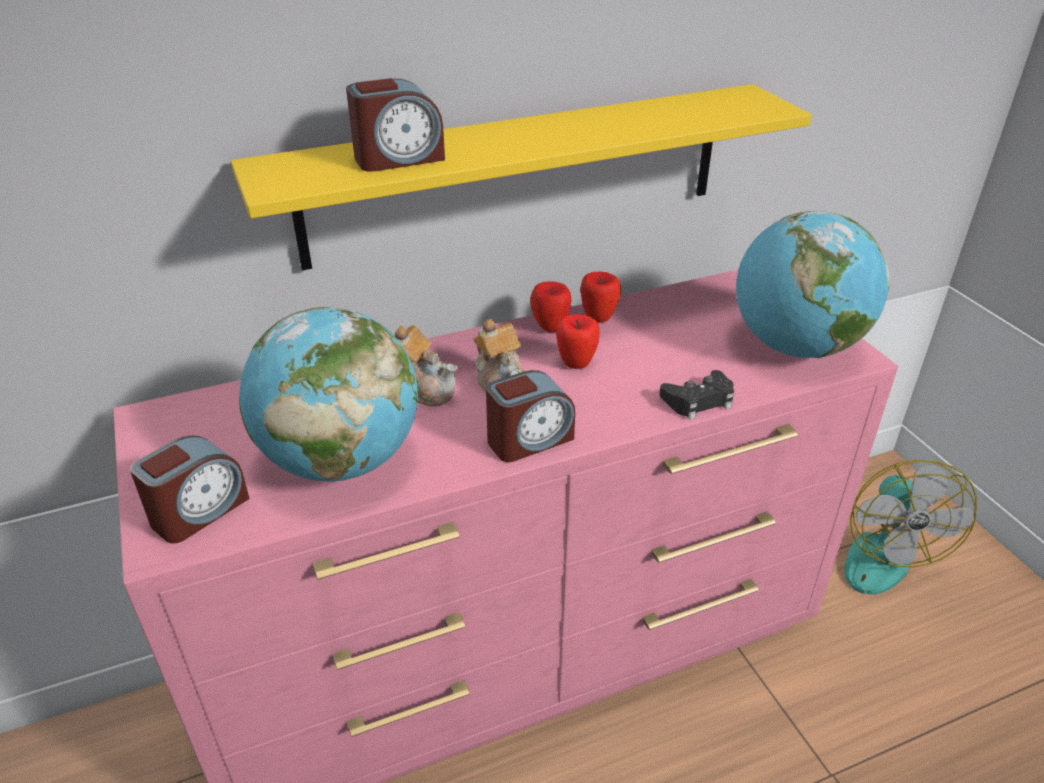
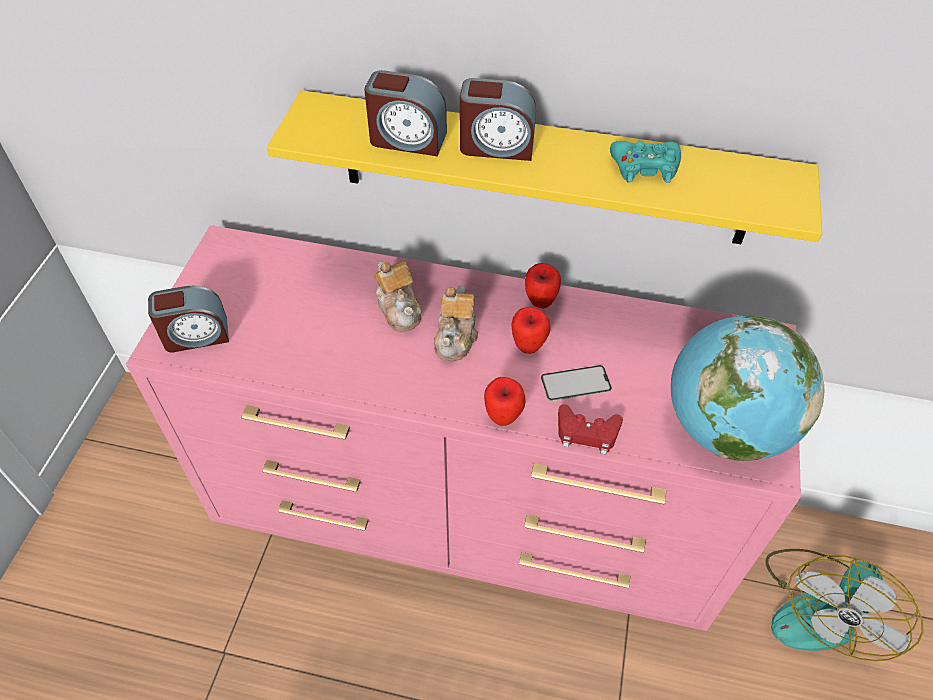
camera: 35 degrees right, 15 degrees up
globe [239,307,419,482] -> none
alarm clock [486,370,575,462] -> alarm clock moved to [460,78,536,161]
apple [581,272,621,323] -> apple moved to [484,377,526,426]
black game controller [659,370,734,420] -> red game controller [558,404,623,454]
none -> phone [541,365,612,401]
none -> turquoise game controller [610,141,681,183]

